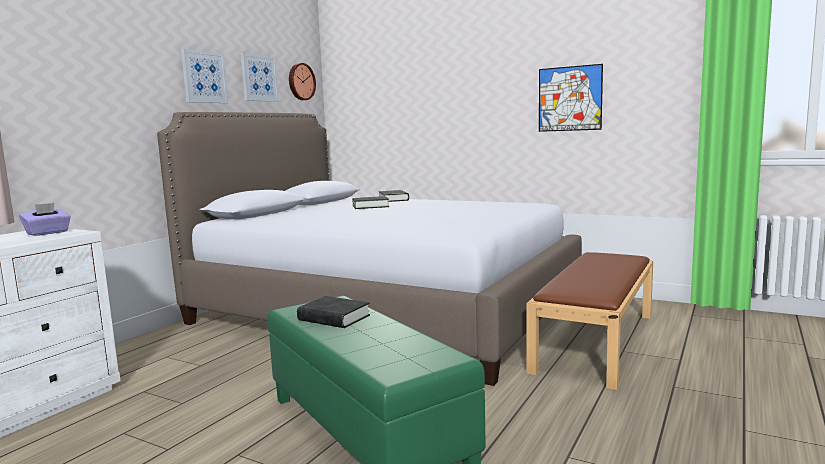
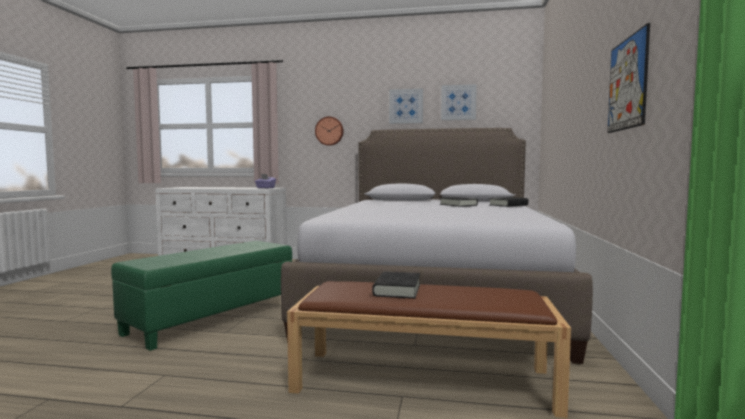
camera: 70 degrees right, 5 degrees down
wall clock [289,63,316,100] -> wall clock moved to [315,116,344,146]
black book [297,296,370,328] -> black book moved to [372,272,420,299]

